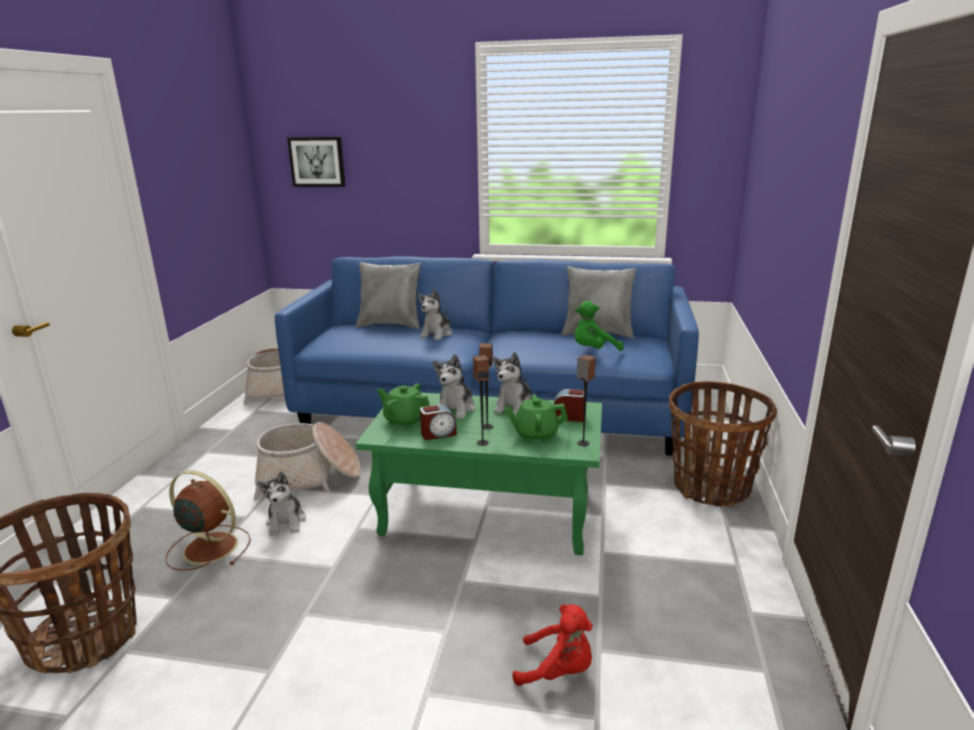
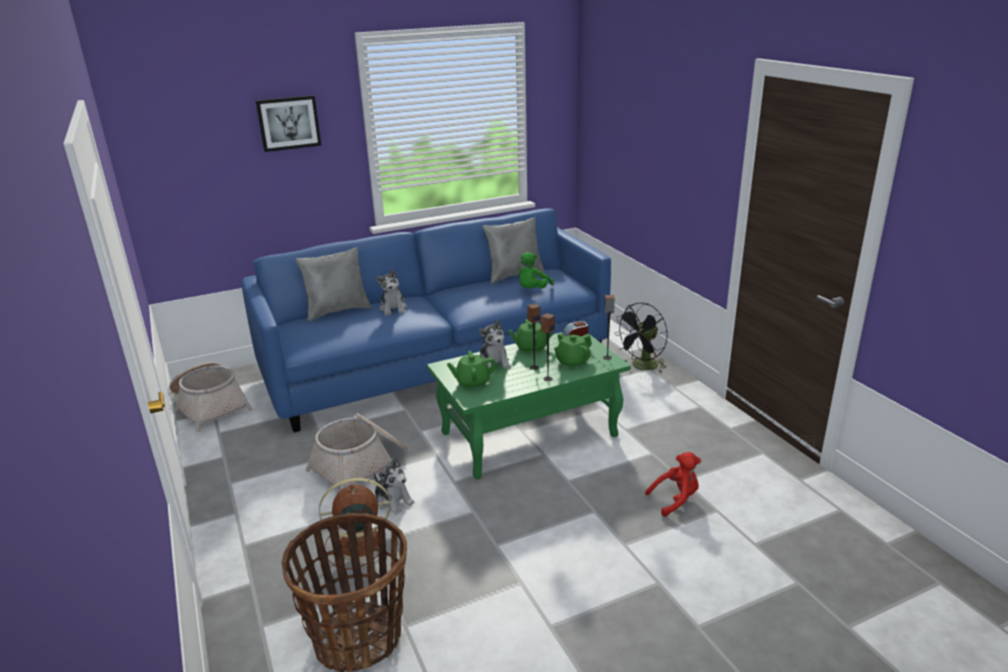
camera: 35 degrees left, 5 degrees up
picture [287,137,345,187] -> picture moved to [256,95,321,152]
alarm clock [420,405,457,440] -> none
plush toy [493,352,532,414] -> green teapot [508,319,553,354]
basket [669,382,777,507] -> black fan [614,303,668,373]

